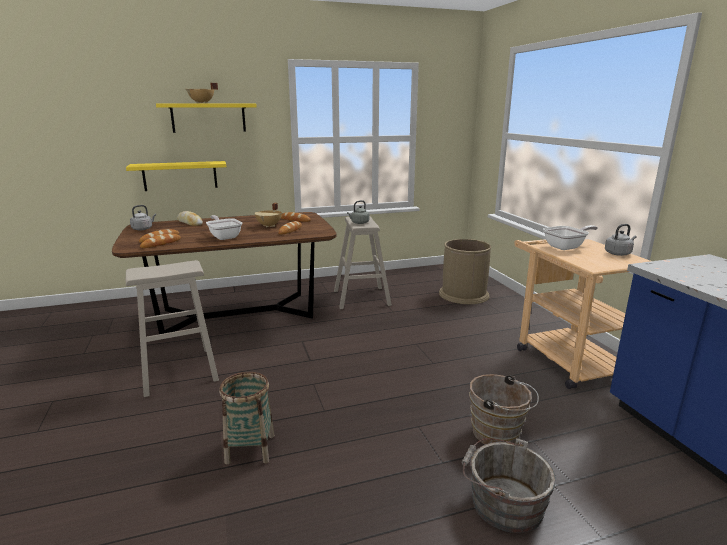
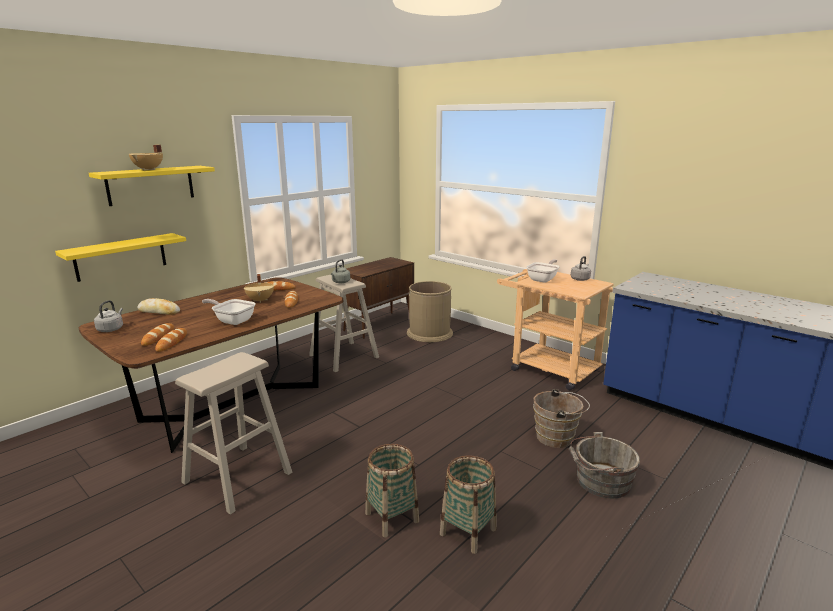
camera: 30 degrees left, 0 degrees up
none -> brown cabinet [343,257,414,339]
none -> basket [440,456,496,554]

